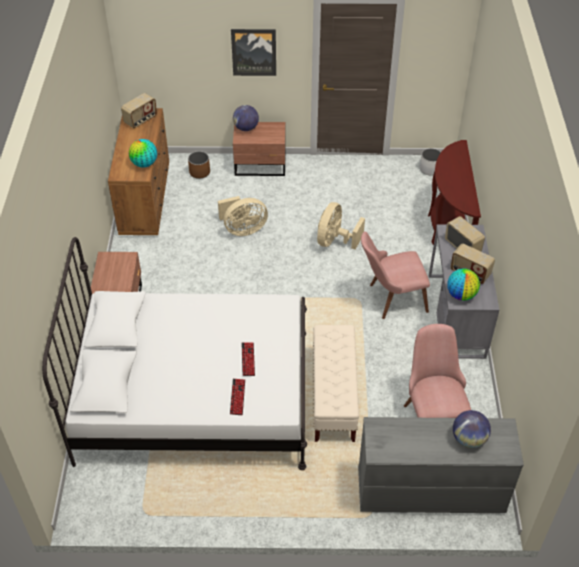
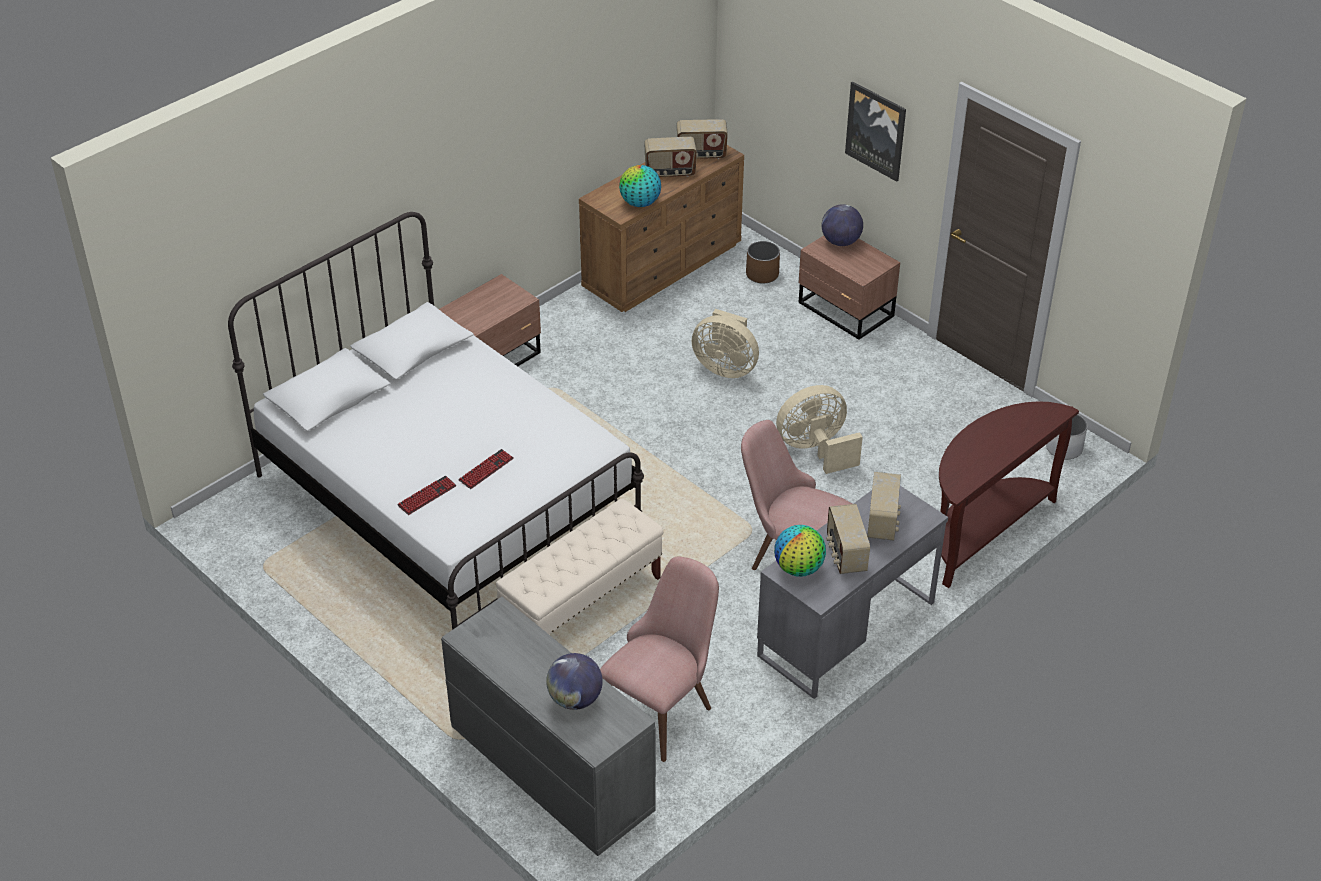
camera: 45 degrees right, 5 degrees down
none -> radio [644,137,697,177]

